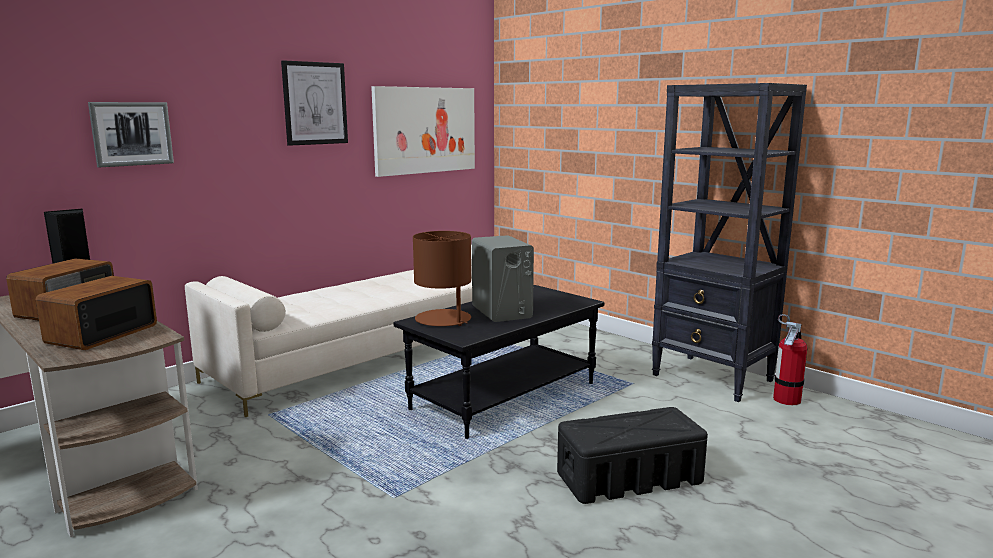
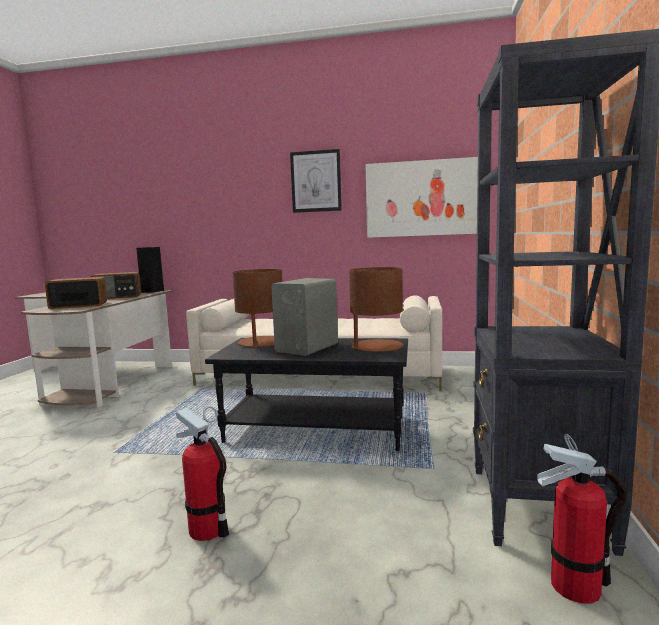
camera: 55 degrees right, 5 degrees down
picture [88,102,174,167] -> none
black storage box [557,407,708,504] -> fire extinguisher [176,406,229,541]
none -> brown table lamp [345,267,404,352]

